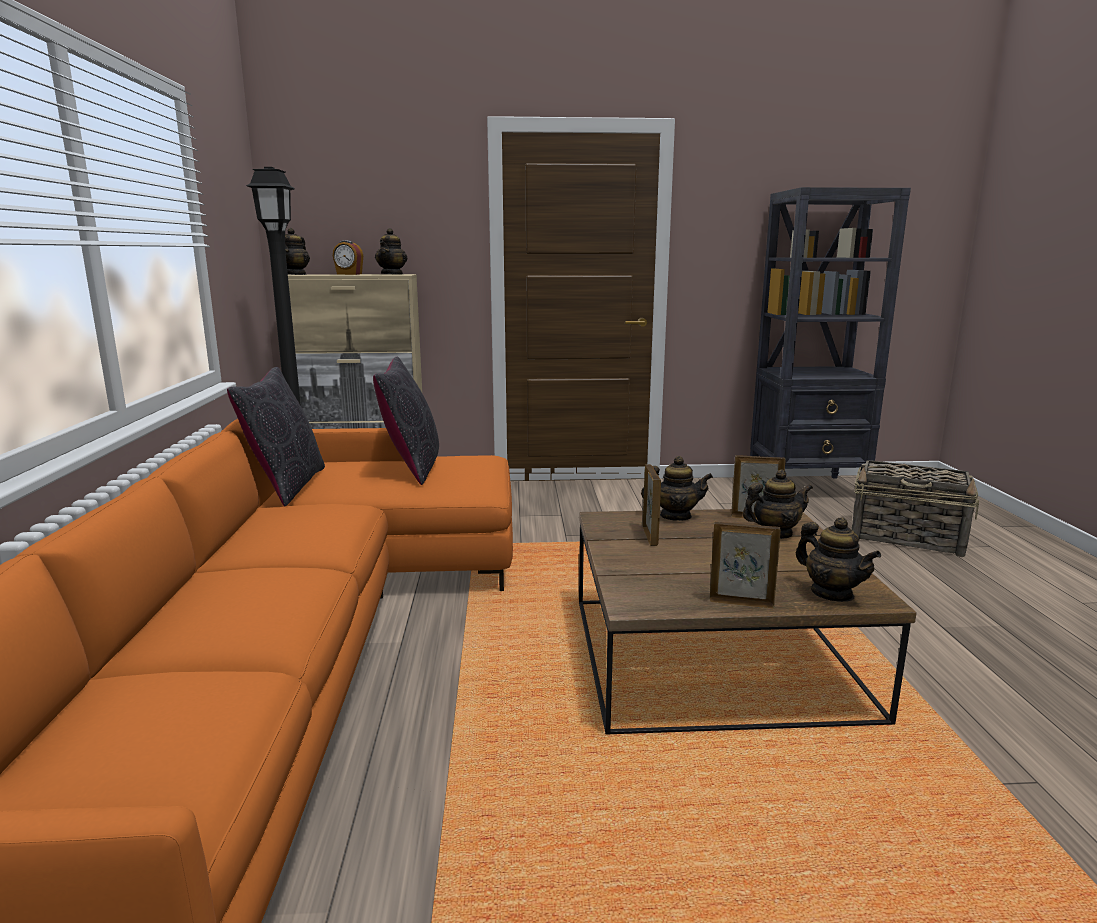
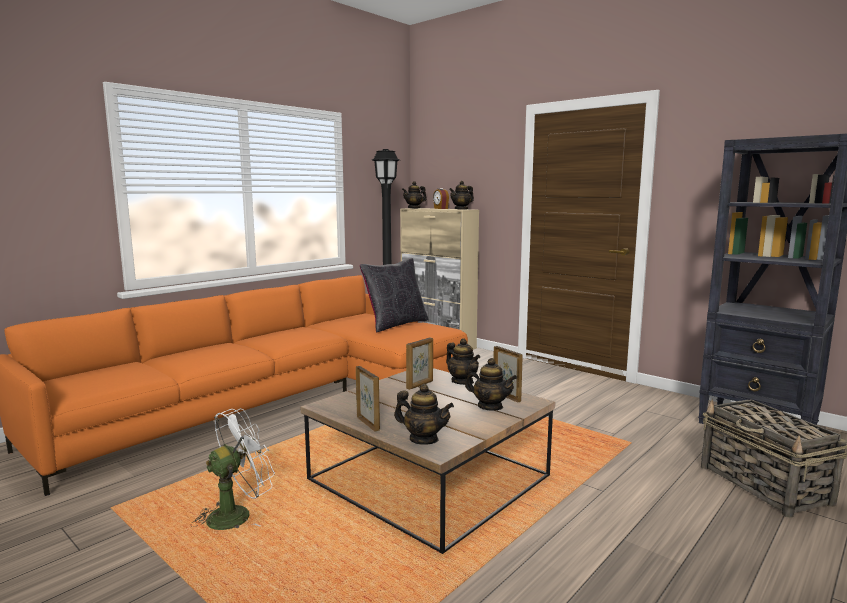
camera: 45 degrees right, 5 degrees down
black pillow [227,367,325,506] -> none
teapot [796,517,881,602] -> teapot turned 75 degrees counterclockwise [394,384,454,445]
none -> white fan [192,408,275,530]

